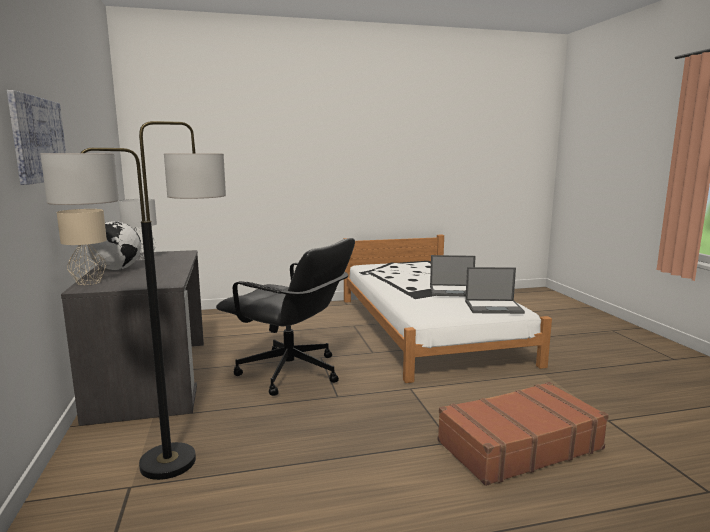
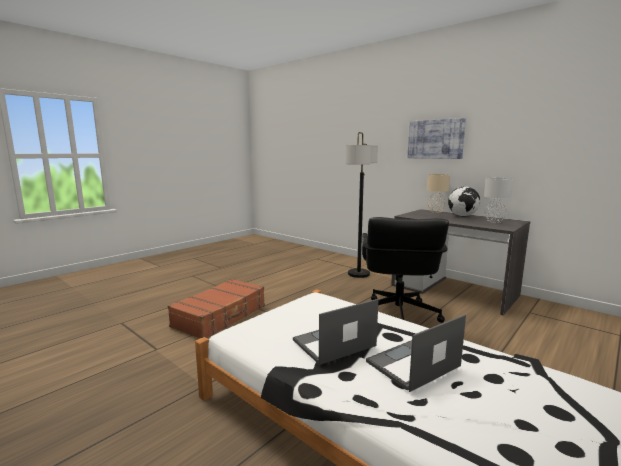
camera: 145 degrees right, 0 degrees up
black office chair [216,238,355,396] -> black office chair turned 75 degrees counterclockwise [362,217,449,323]
laptop [465,267,525,314] -> laptop moved to [366,315,466,392]

